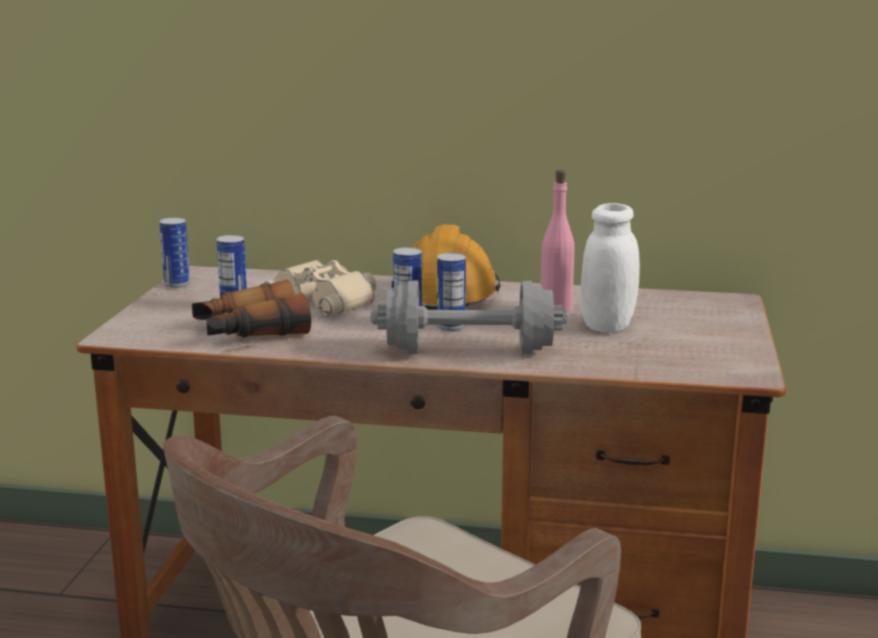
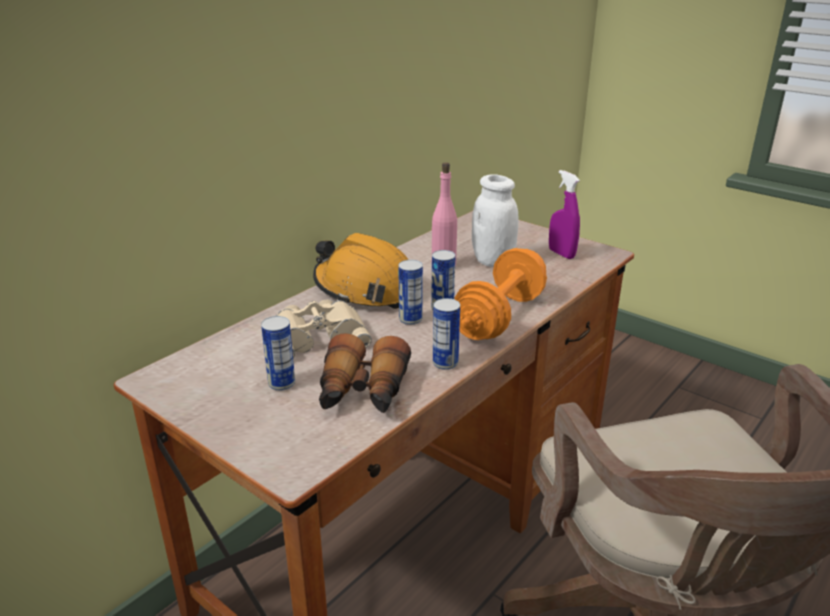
camera: 60 degrees left, 10 degrees up
can [159,217,190,288] -> can moved to [433,298,460,370]
grey dumbbell [370,281,570,355] -> orange dumbbell [455,248,547,340]
none -> purple spray bottle [549,170,580,259]

